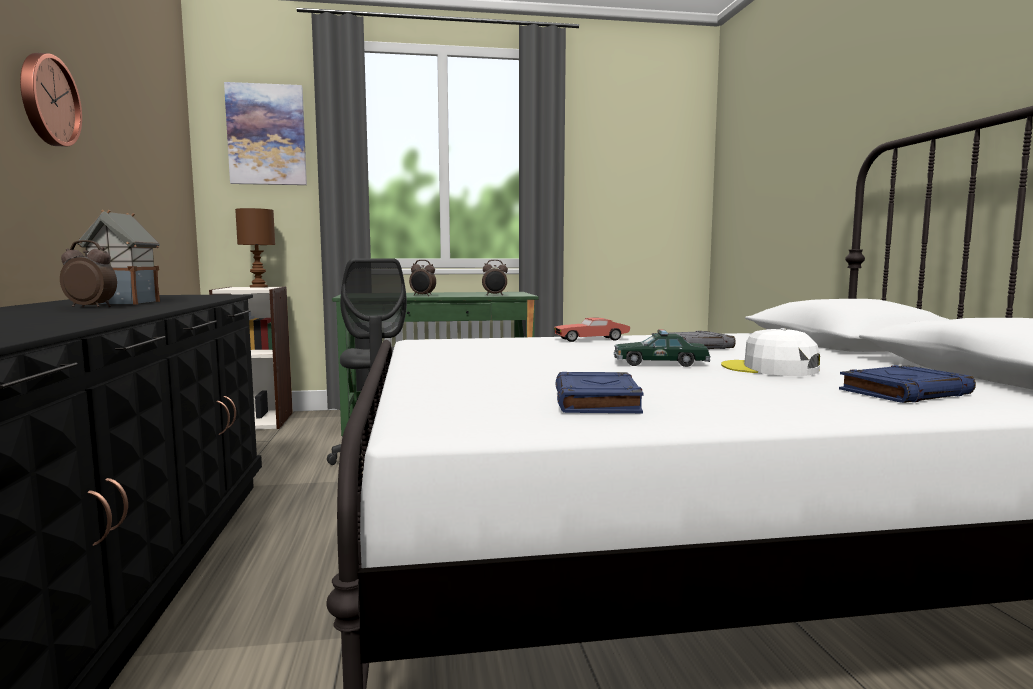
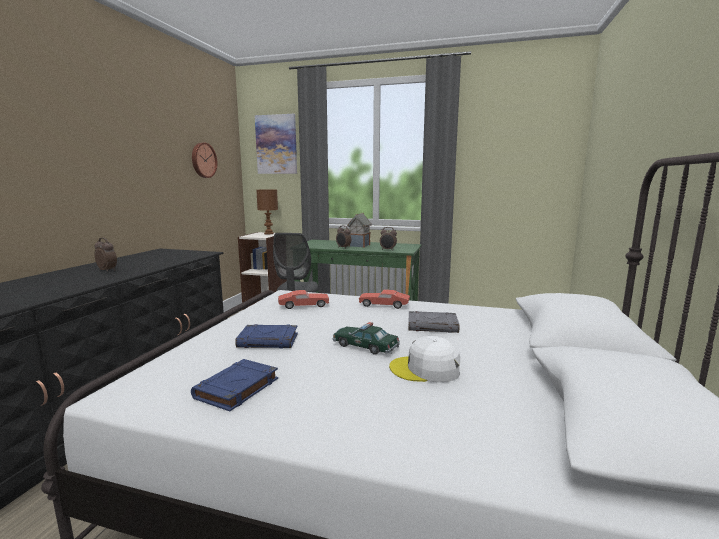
camera: 25 degrees right, 5 degrees up
wall clock [20,53,82,146] -> wall clock moved to [192,143,218,178]
toy house [77,210,160,305] -> toy house moved to [347,213,372,248]
white cap [721,328,820,376] -> white cap turned 60 degrees counterclockwise [389,336,460,382]
blue book [839,365,976,403] -> blue book moved to [235,324,298,348]
none -> red toy car [278,290,329,309]

